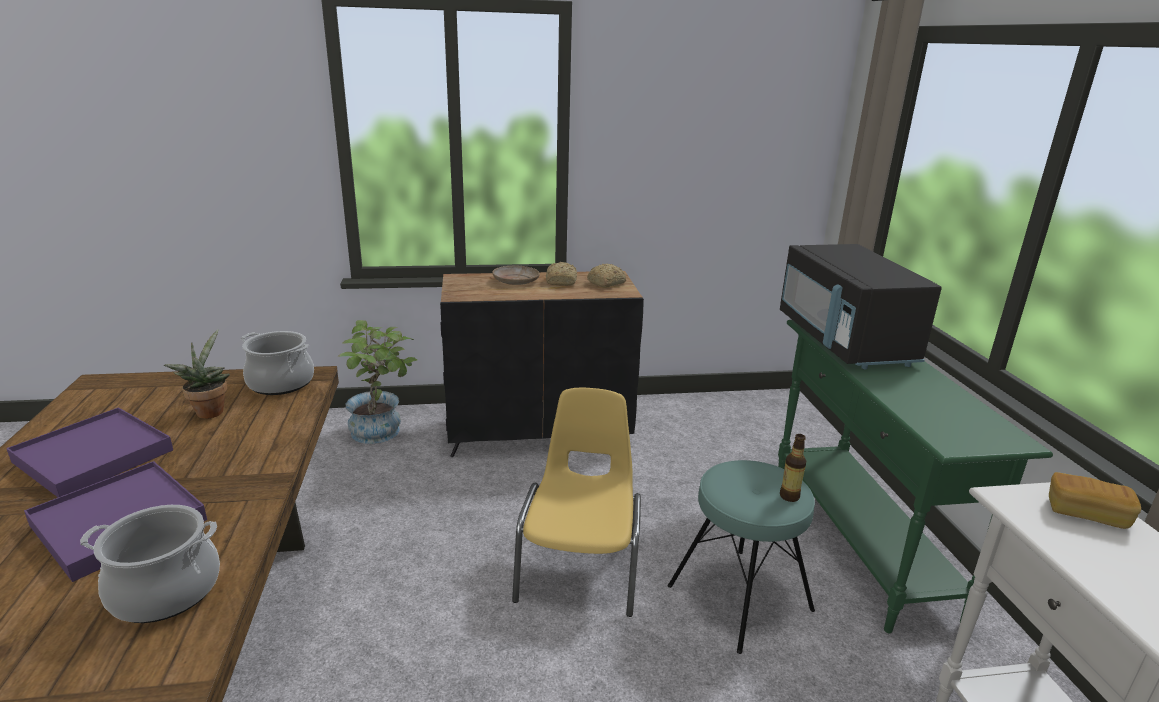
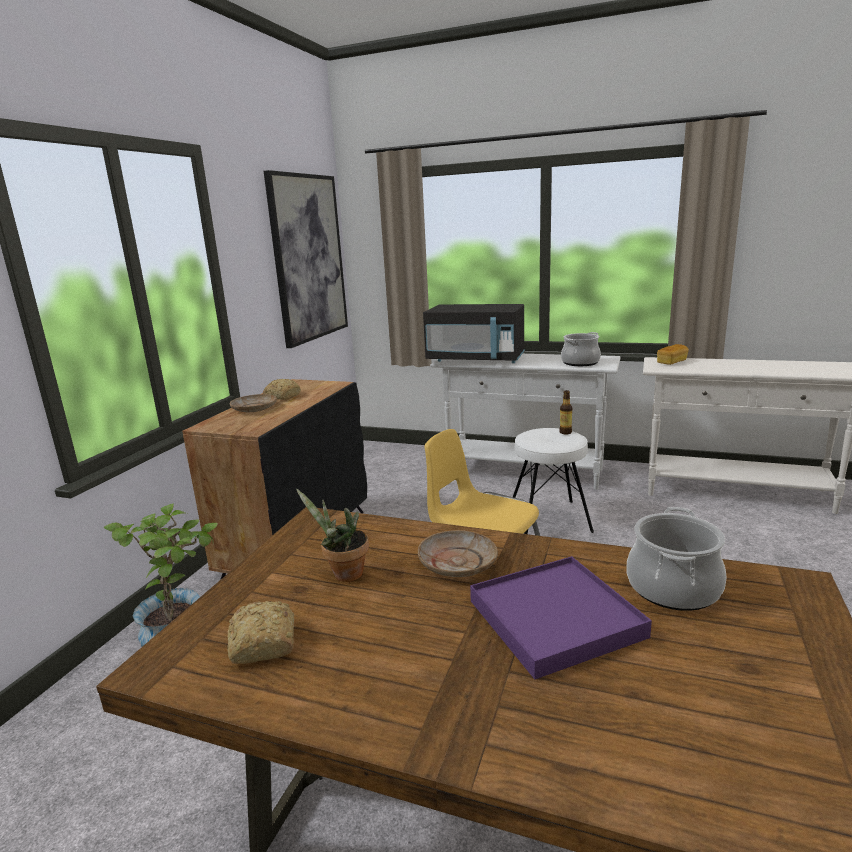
camera: 60 degrees left, 5 degrees down
purple tray [6,407,173,497] -> none
cooking pot [240,331,314,395] -> cooking pot moved to [561,332,601,366]
bread [587,263,626,288] -> bread moved to [227,601,294,664]
turquoise stool [668,460,815,654] -> white stool [513,428,594,534]
green console table [778,320,1053,633] -> white console table [430,354,621,489]
none -> picture [264,170,348,348]
none -> beige plate [418,530,498,577]

